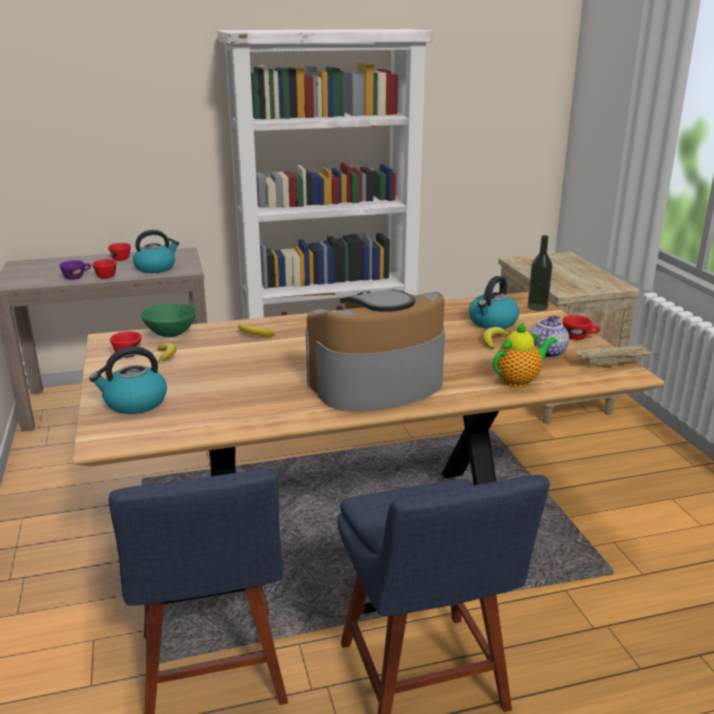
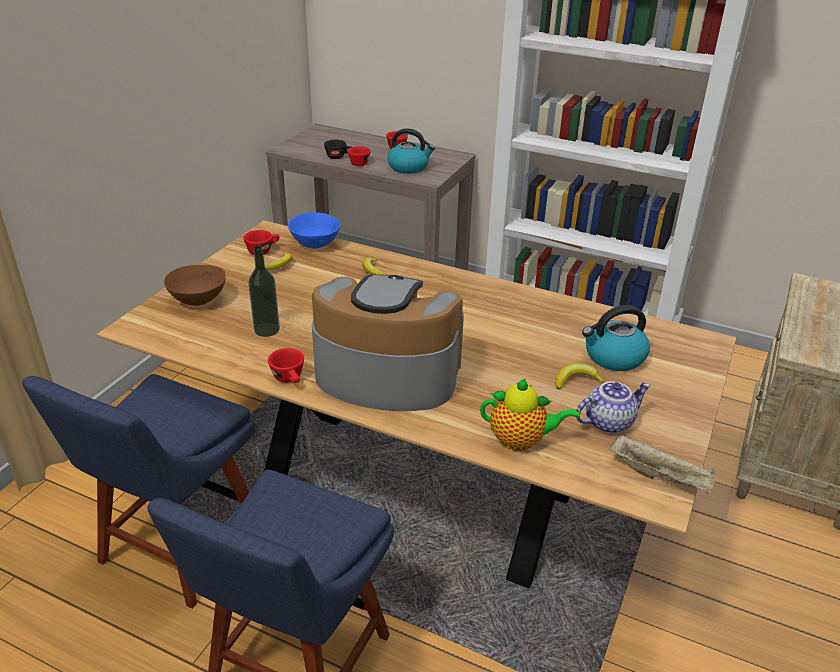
camera: 40 degrees right, 10 degrees up
purple cup [59,260,91,280] -> black cup [324,140,352,159]
kettle [89,347,167,414] -> brown bowl [164,265,226,306]
green bowl [141,304,197,337] -> blue bowl [288,212,341,249]
bottle [528,235,552,311] -> bottle moved to [248,245,280,337]
red cup [562,315,601,340] -> red cup moved to [268,348,304,383]

